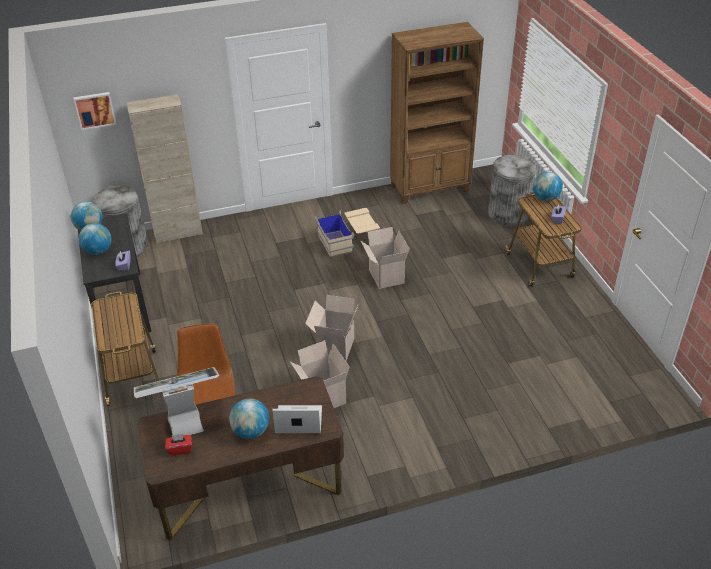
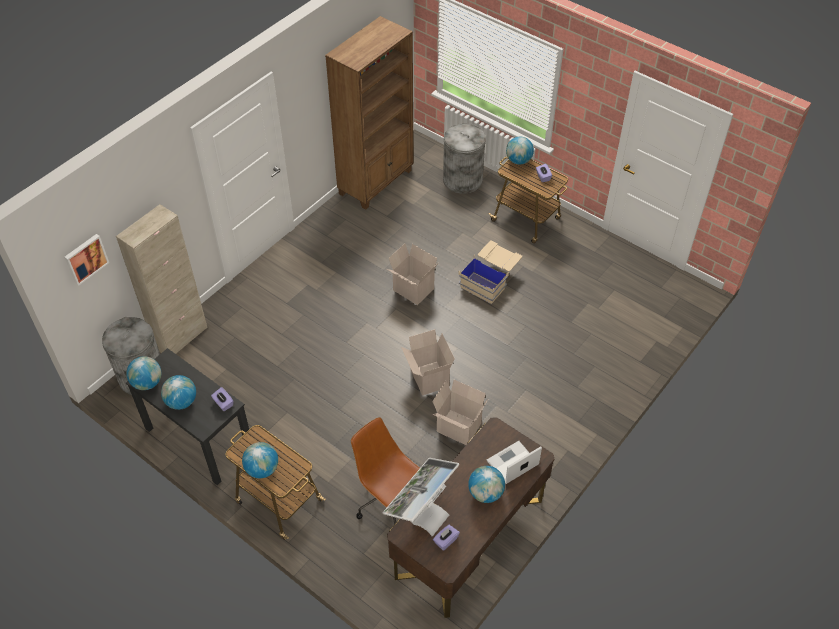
camera: 35 degrees left, 10 degrees up
red tissue box [165,434,192,456] -> purple tissue box [433,525,460,551]
beige storage box [315,208,380,257] -> beige storage box moved to [458,240,522,304]
none -> globe [242,442,278,478]

